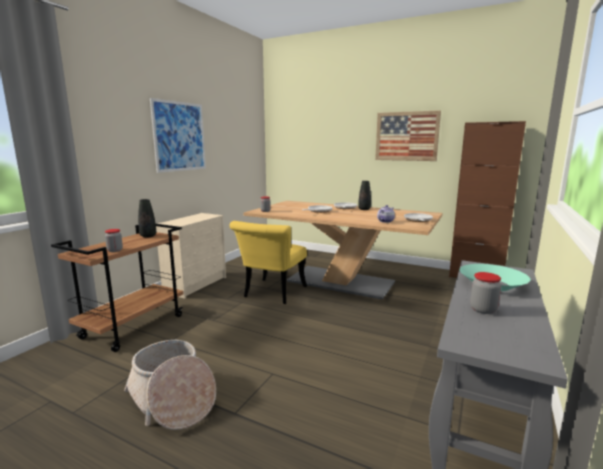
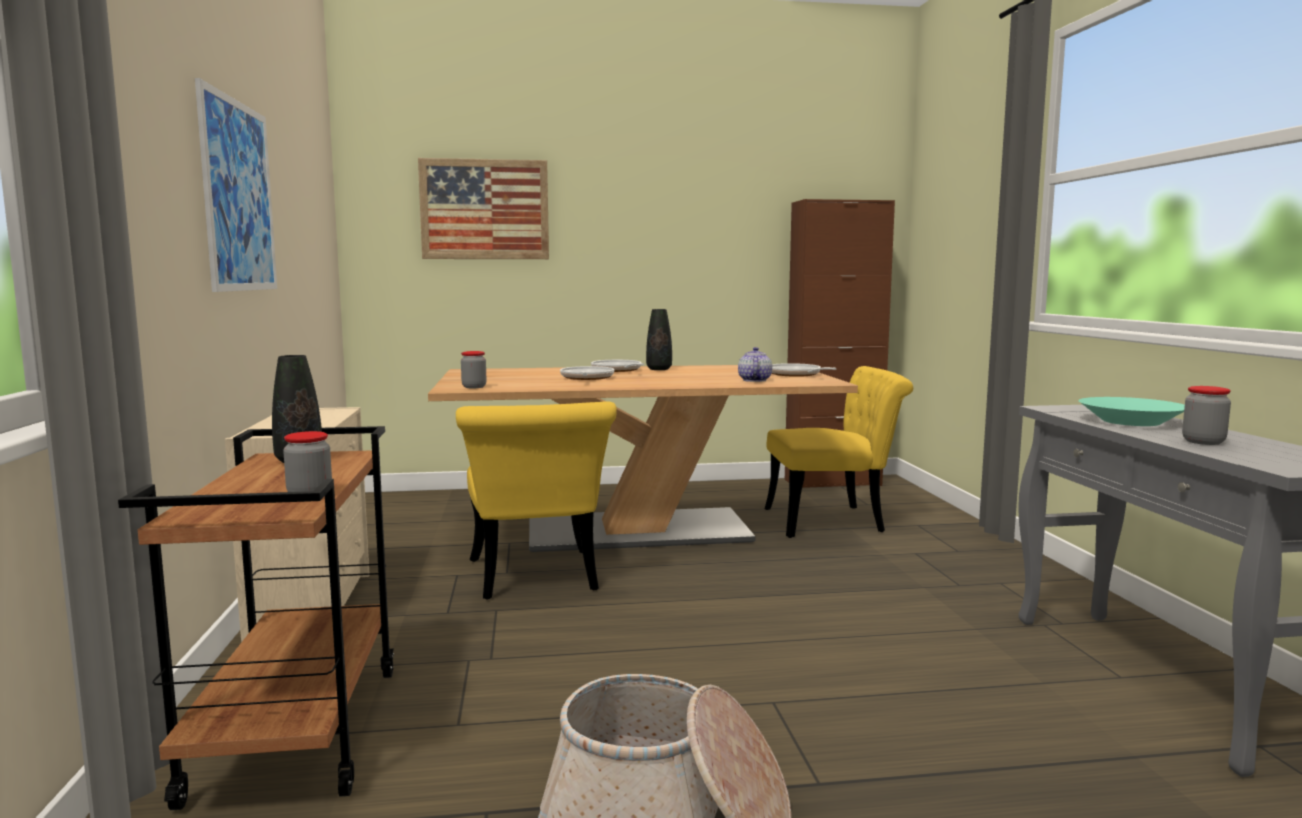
camera: 35 degrees left, 5 degrees down
picture [375,110,441,161] -> picture moved to [418,158,549,259]
none -> yellow chair [765,366,913,538]

